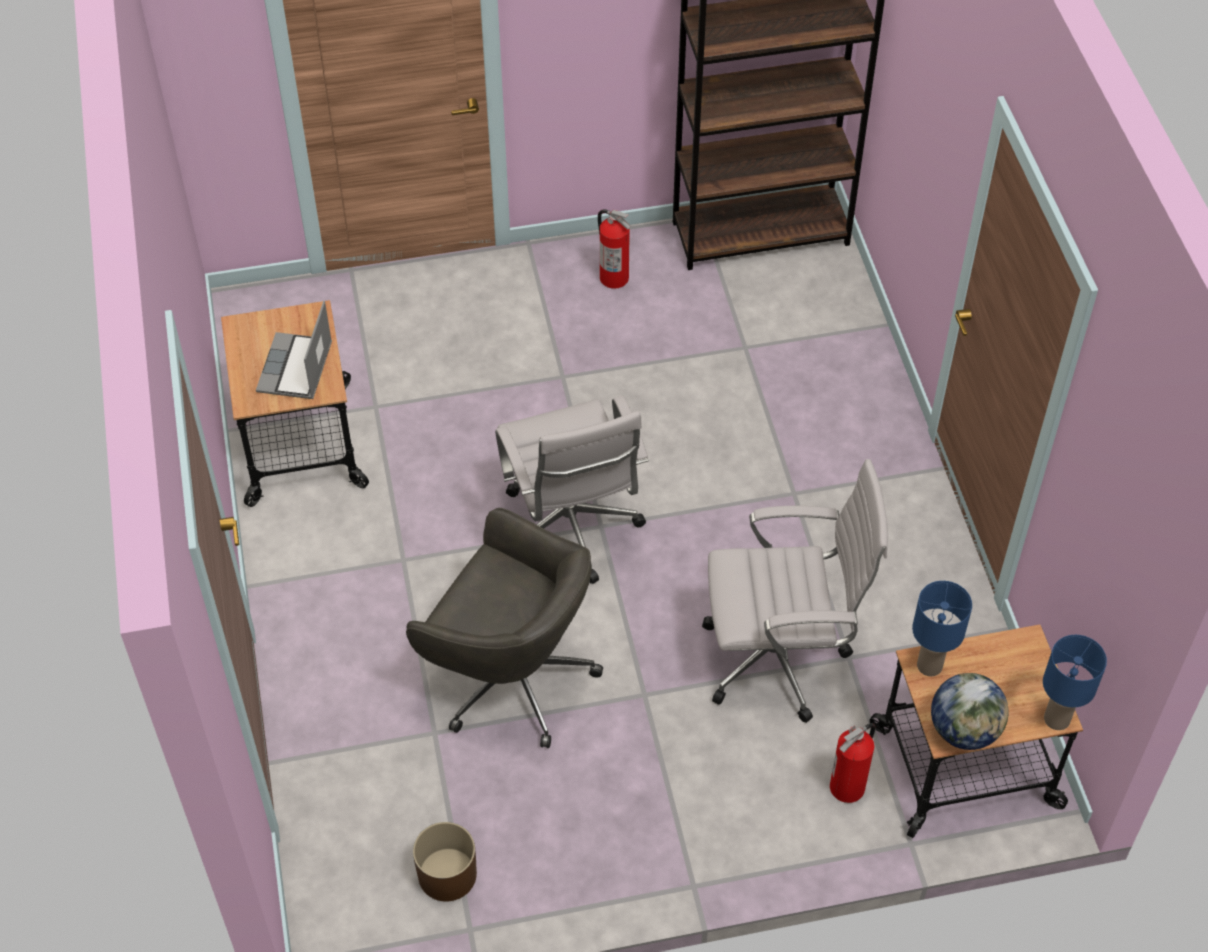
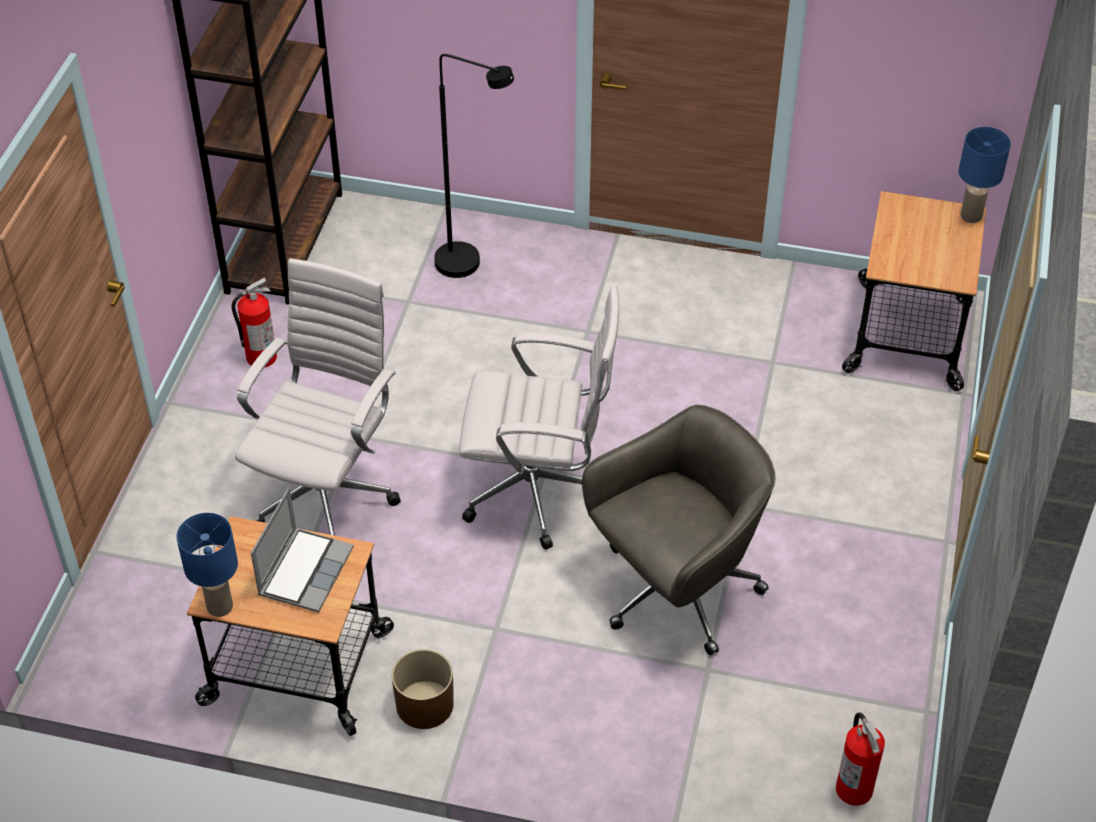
camera: 65 degrees left, 5 degrees down
laptop [256,301,332,399] -> laptop turned 105 degrees counterclockwise [251,488,354,613]
brown planter [413,822,477,902] -> brown planter moved to [392,649,454,729]
white office chair [702,459,888,723] -> white office chair moved to [235,258,401,536]
fire extinguisher [830,723,875,803] -> fire extinguisher moved to [836,712,885,806]
blue table lamp [912,581,972,676] -> blue table lamp moved to [177,513,238,617]
globe [931,673,1008,750] -> none
none -> black floor lamp [434,54,514,278]

